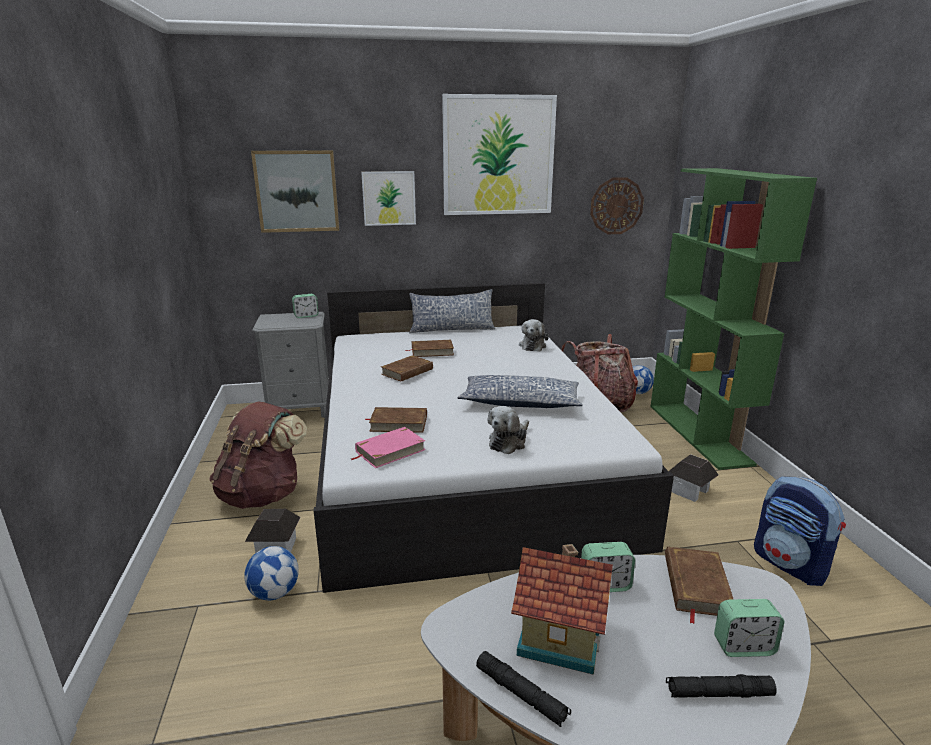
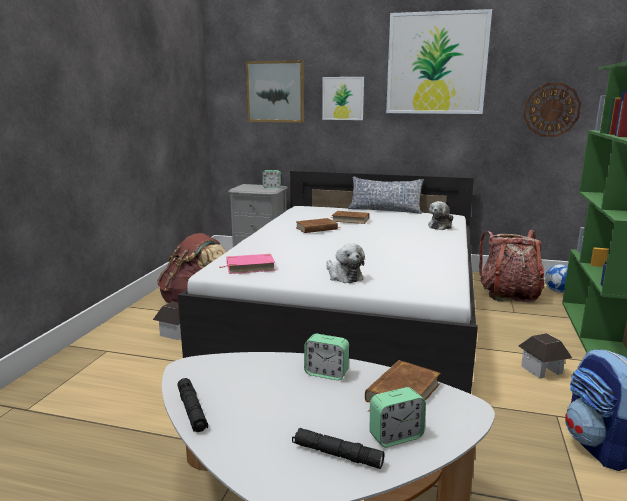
camera: 25 degrees right, 5 degrees down
football [244,546,299,600] -> none
brown book [365,407,427,433] -> none
pillow [457,375,583,408] -> none
plush toy [487,406,529,454] -> plush toy turned 90 degrees counterclockwise [326,243,365,283]
toy house [511,544,613,675] -> none
alarm clock [714,599,784,657] -> alarm clock turned 45 degrees counterclockwise [370,387,426,447]

